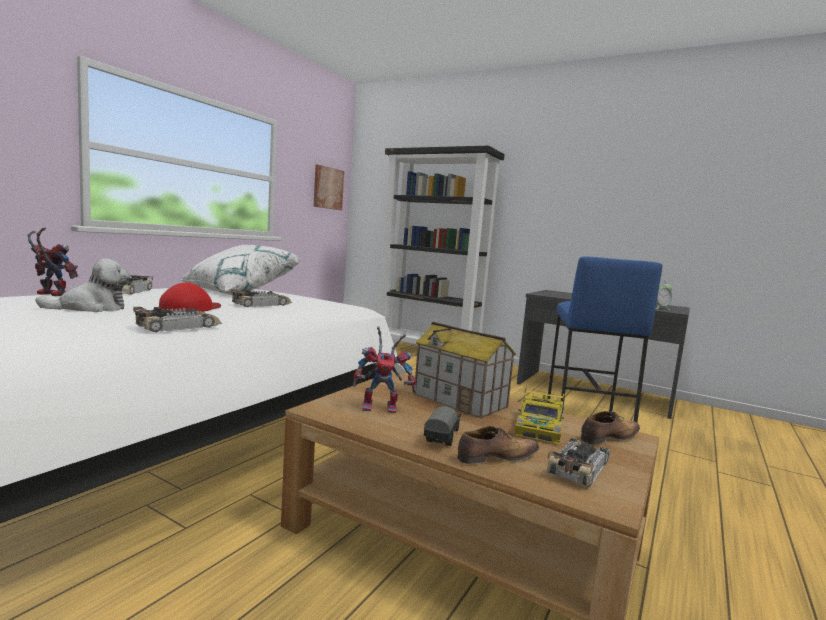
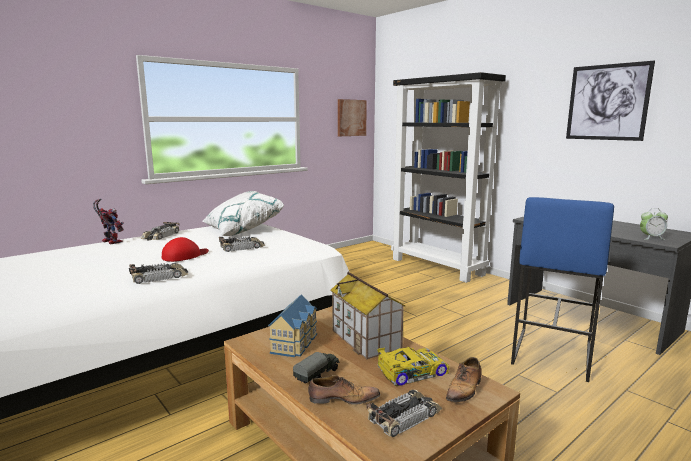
camera: 20 degrees right, 5 degrees up
plush toy [35,259,129,312] -> none
toy robot [353,326,416,413] -> toy house [268,294,317,357]
toy car [515,387,565,444] -> toy car turned 150 degrees counterclockwise [377,347,450,387]
shoe [581,411,640,445] -> shoe turned 135 degrees clockwise [446,357,482,403]
none -> picture [566,61,655,141]

